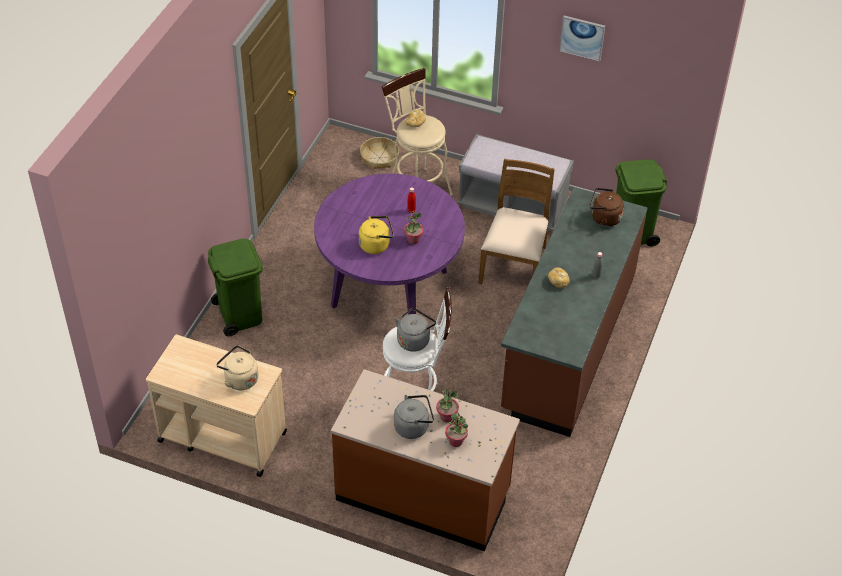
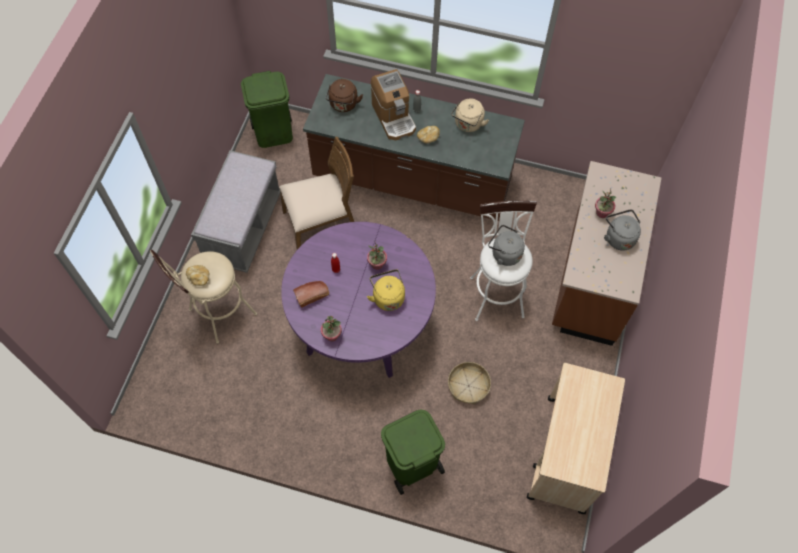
camera: 95 degrees left, 15 degrees up
beige kettle [216,345,259,390] -> beige kettle moved to [451,98,489,132]
basket [360,137,399,169] -> basket moved to [448,362,491,404]
potted plant [445,413,468,447] -> potted plant moved to [321,315,342,341]
brown chair [478,159,555,284] -> brown chair turned 150 degrees clockwise [279,137,354,250]
picture [559,16,605,62] -> none
none -> bread [293,281,329,308]
none -> coffee machine [371,69,416,140]

